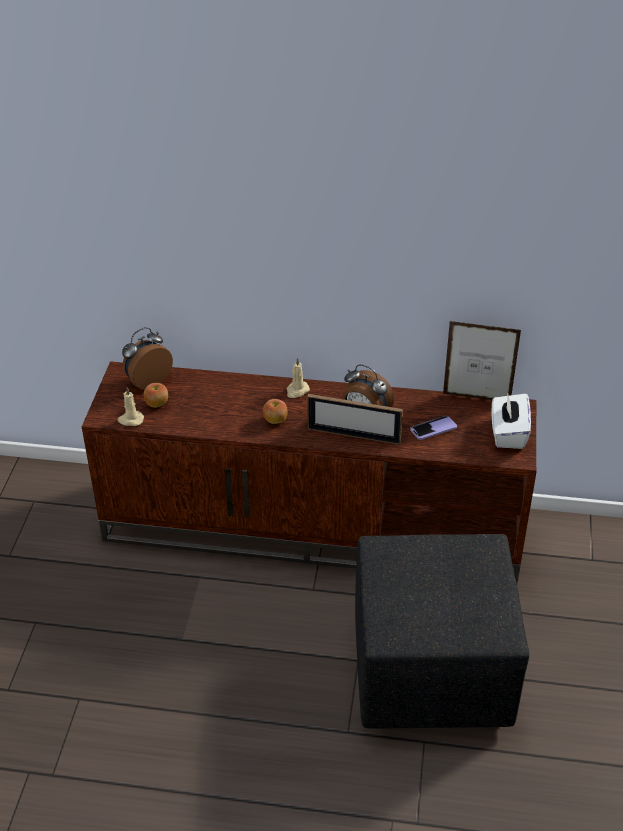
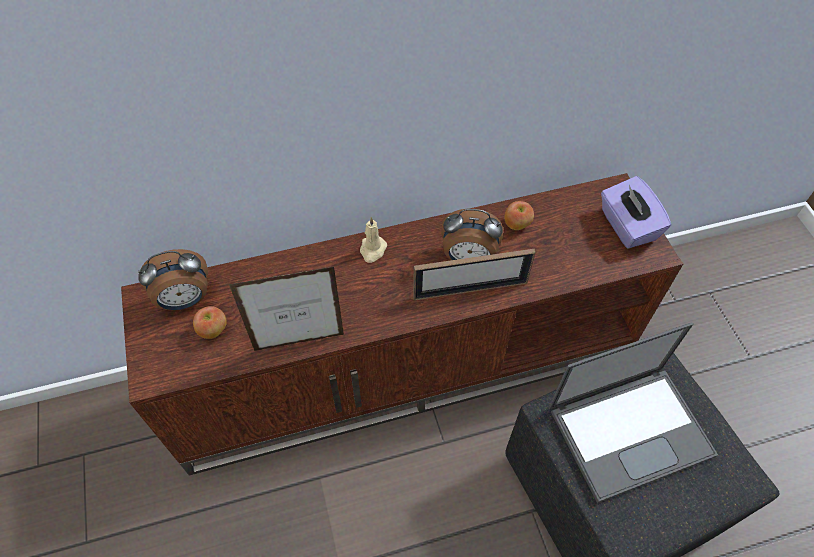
camera: 25 degrees left, 15 degrees up
beige candle [117,387,144,426] -> none
alarm clock [122,327,173,390] -> alarm clock turned 135 degrees counterclockwise [138,249,208,310]
apple [263,399,288,424] -> apple moved to [505,201,534,230]
phone [410,416,457,440] -> none
picture frame [443,321,521,400] -> picture frame moved to [229,267,345,351]
white tissue box [492,392,531,449] -> purple tissue box [601,176,671,248]
none -> laptop [549,322,718,503]

